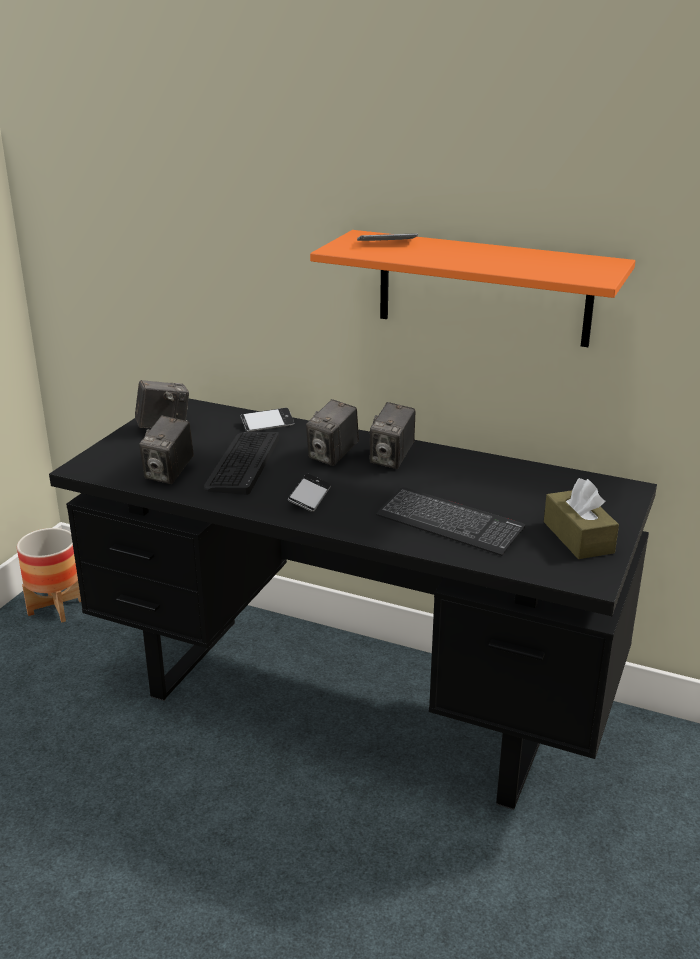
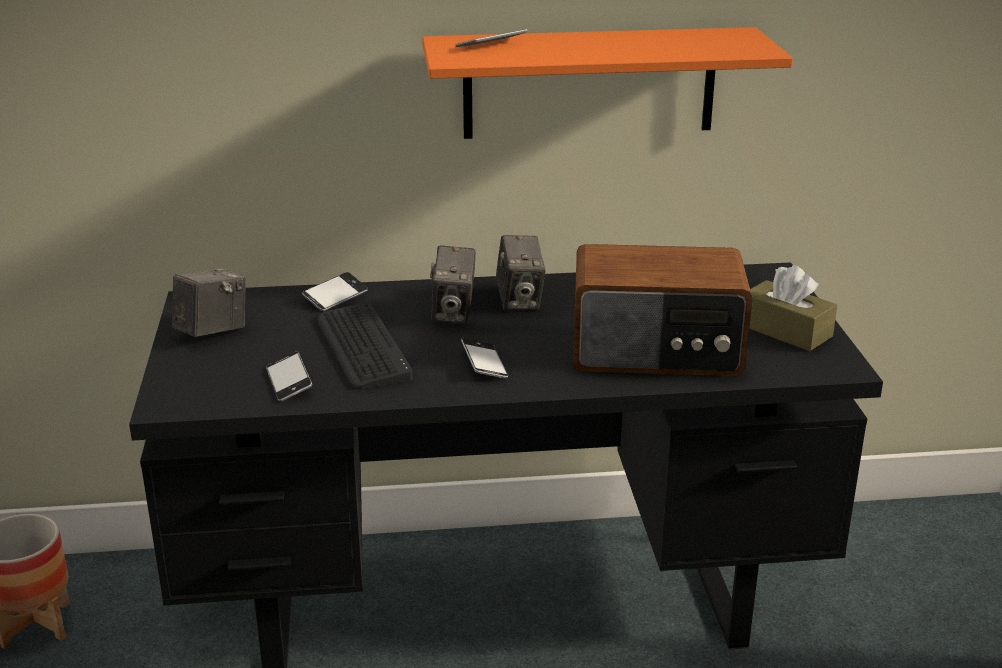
camera: 30 degrees left, 0 degrees up
camera [139,415,194,484] -> phone [266,352,312,402]
keyboard [376,487,525,556] -> radio [573,244,752,376]

